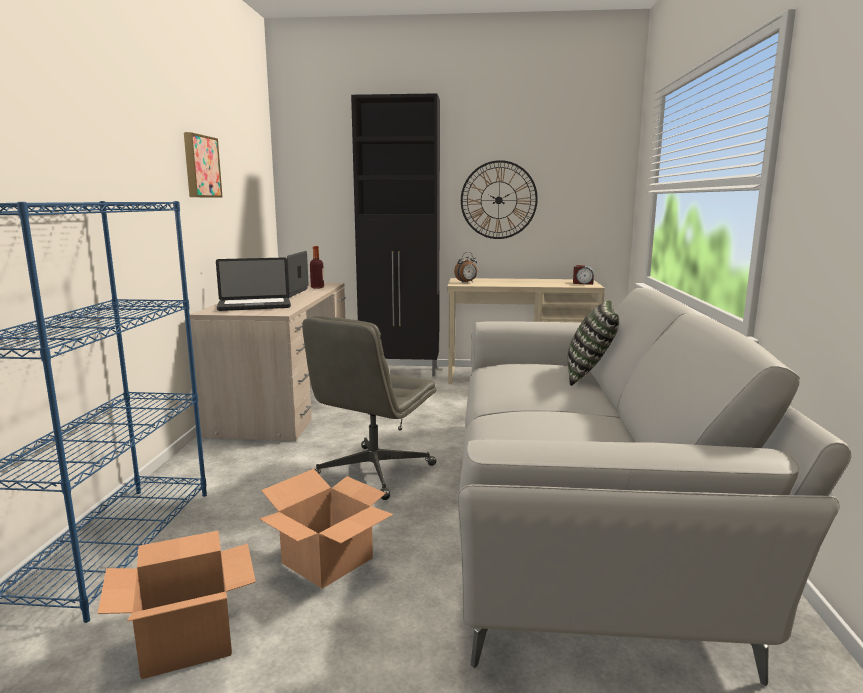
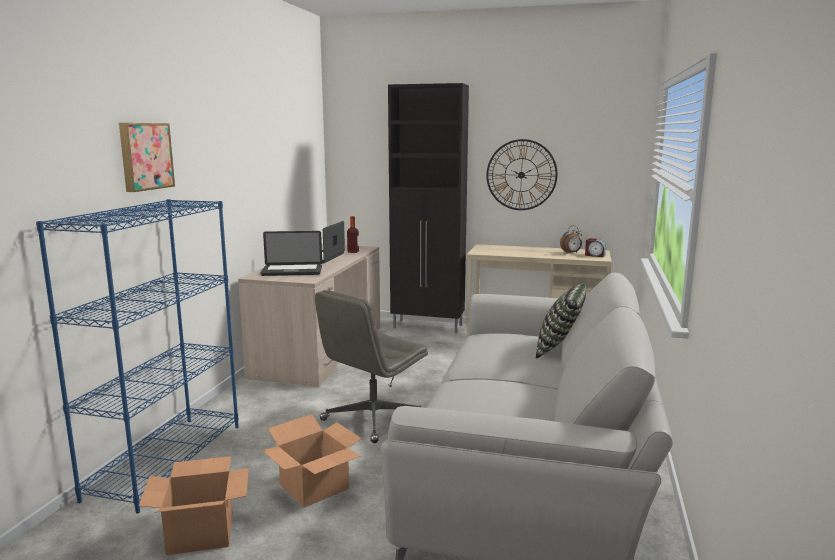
camera: 10 degrees right, 0 degrees up
picture [184,132,223,198] -> picture moved to [119,123,175,192]
alarm clock [454,252,477,282] -> alarm clock moved to [560,226,582,253]

